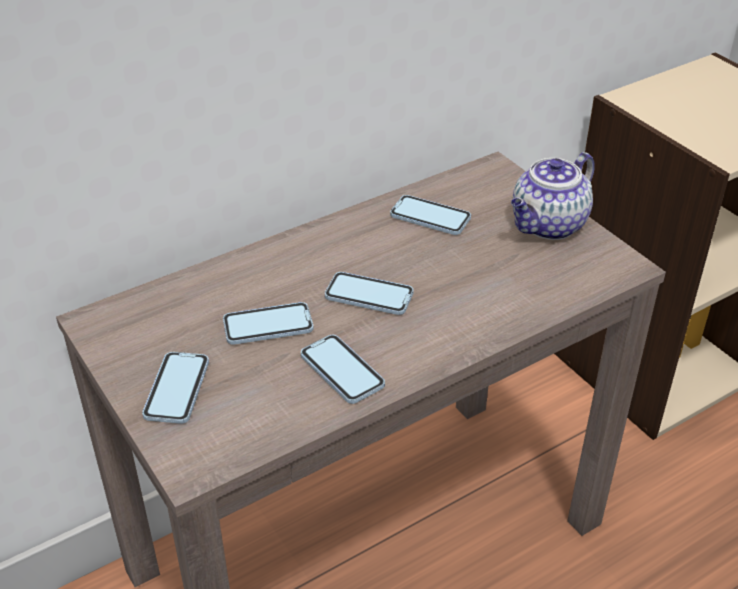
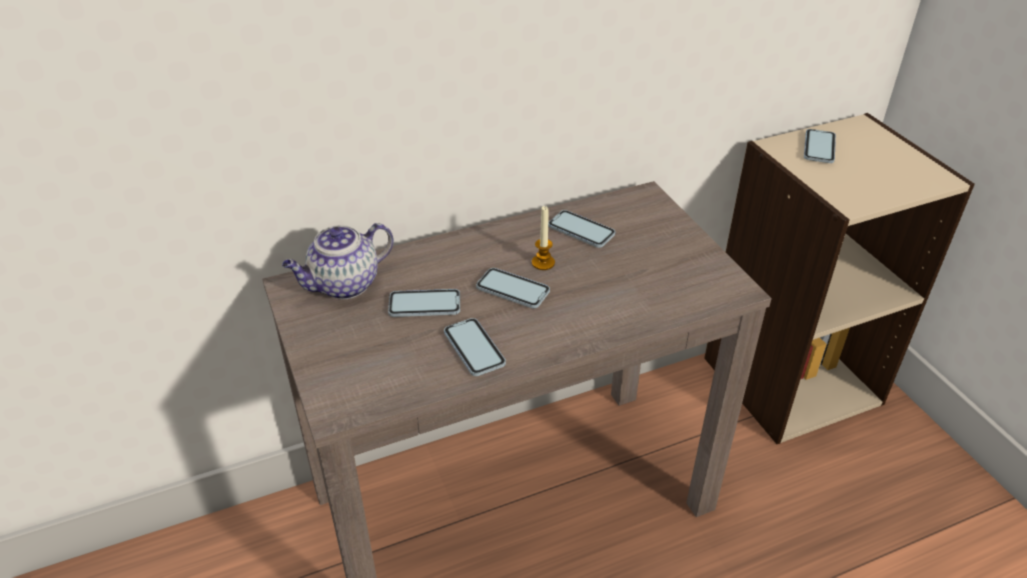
camera: 10 degrees right, 0 degrees up
phone [142,352,209,424] -> phone moved to [804,129,836,163]
teapot [511,152,595,240] -> teapot moved to [282,223,394,299]
none -> candle [532,206,555,270]

